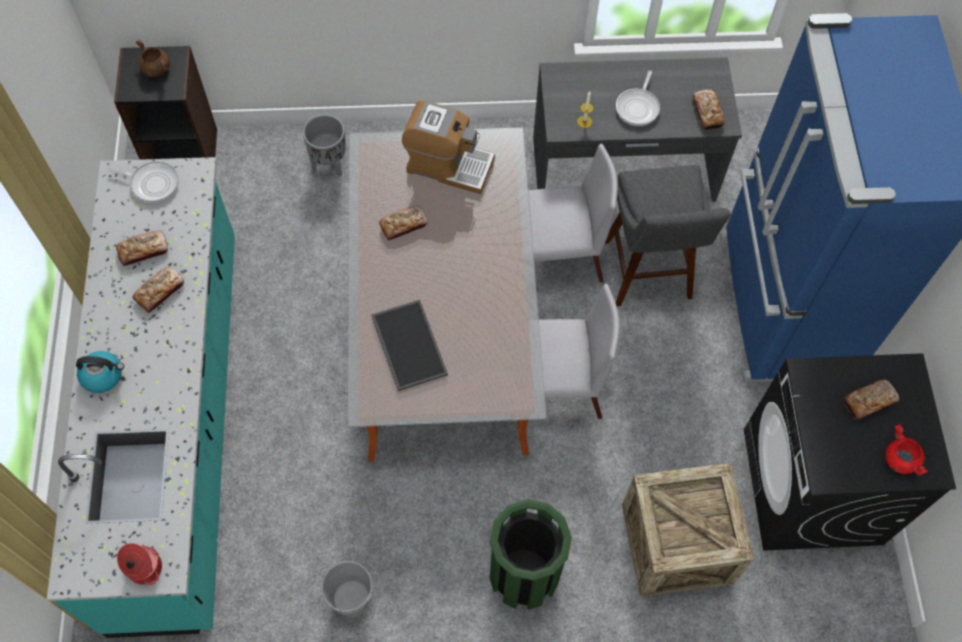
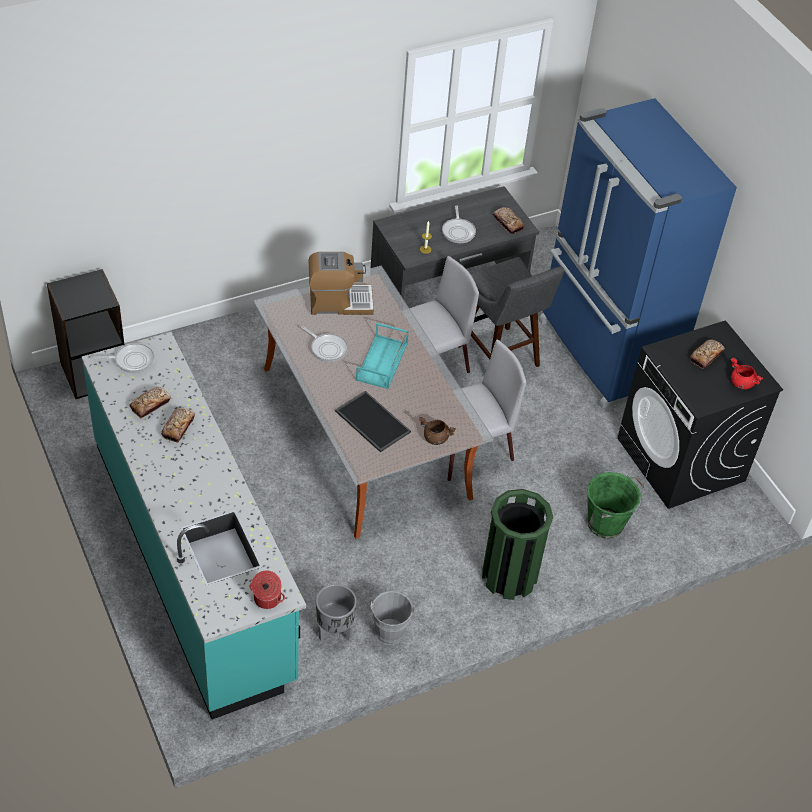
camera: 25 degrees left, 15 degrees down
kettle [76,351,124,393] -> none
brown cooking pot [136,39,170,77] -> brown cooking pot moved to [419,417,456,445]
grey planter [303,115,346,177] -> grey planter moved to [316,584,356,641]
bread [379,205,428,241] -> frying pan [301,326,348,362]
crate [622,463,755,597] -> green bucket [587,470,644,539]
none -> turquoise tray [356,323,409,389]

